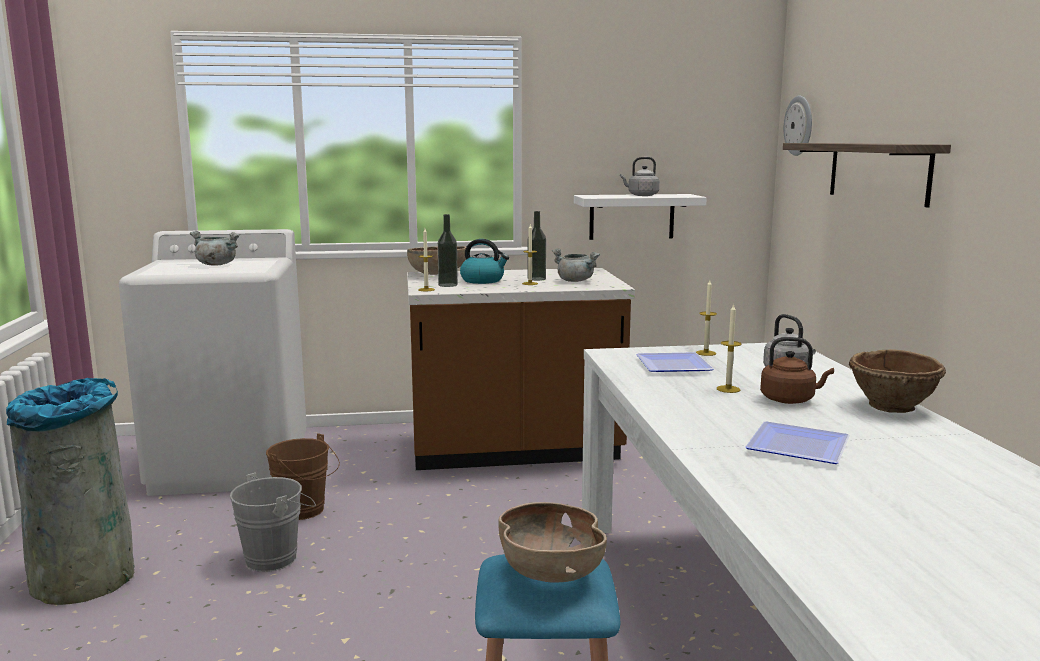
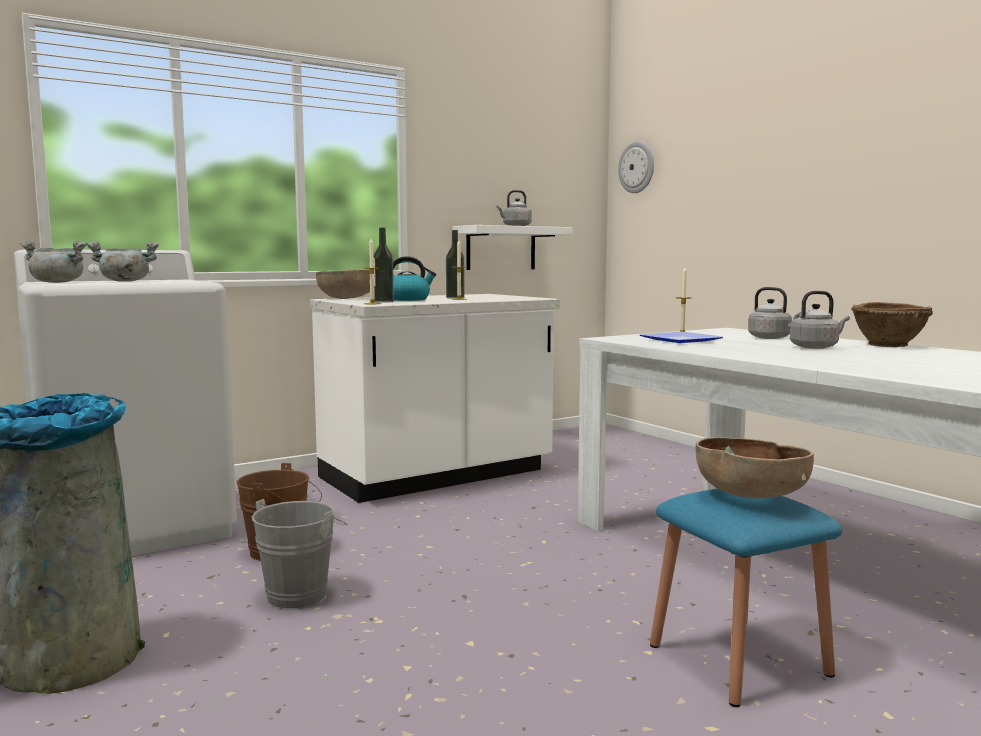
camera: 25 degrees left, 5 degrees down
brown counter [407,268,635,470] -> white counter [310,294,560,503]
grey cooking pot [552,248,600,282] -> grey cooking pot moved to [20,241,87,283]
candle [717,303,742,393] -> none
plate [745,421,850,464] -> none
brown kettle [760,337,834,404] -> grey kettle [790,291,850,349]
shelf [783,143,951,208] -> none

